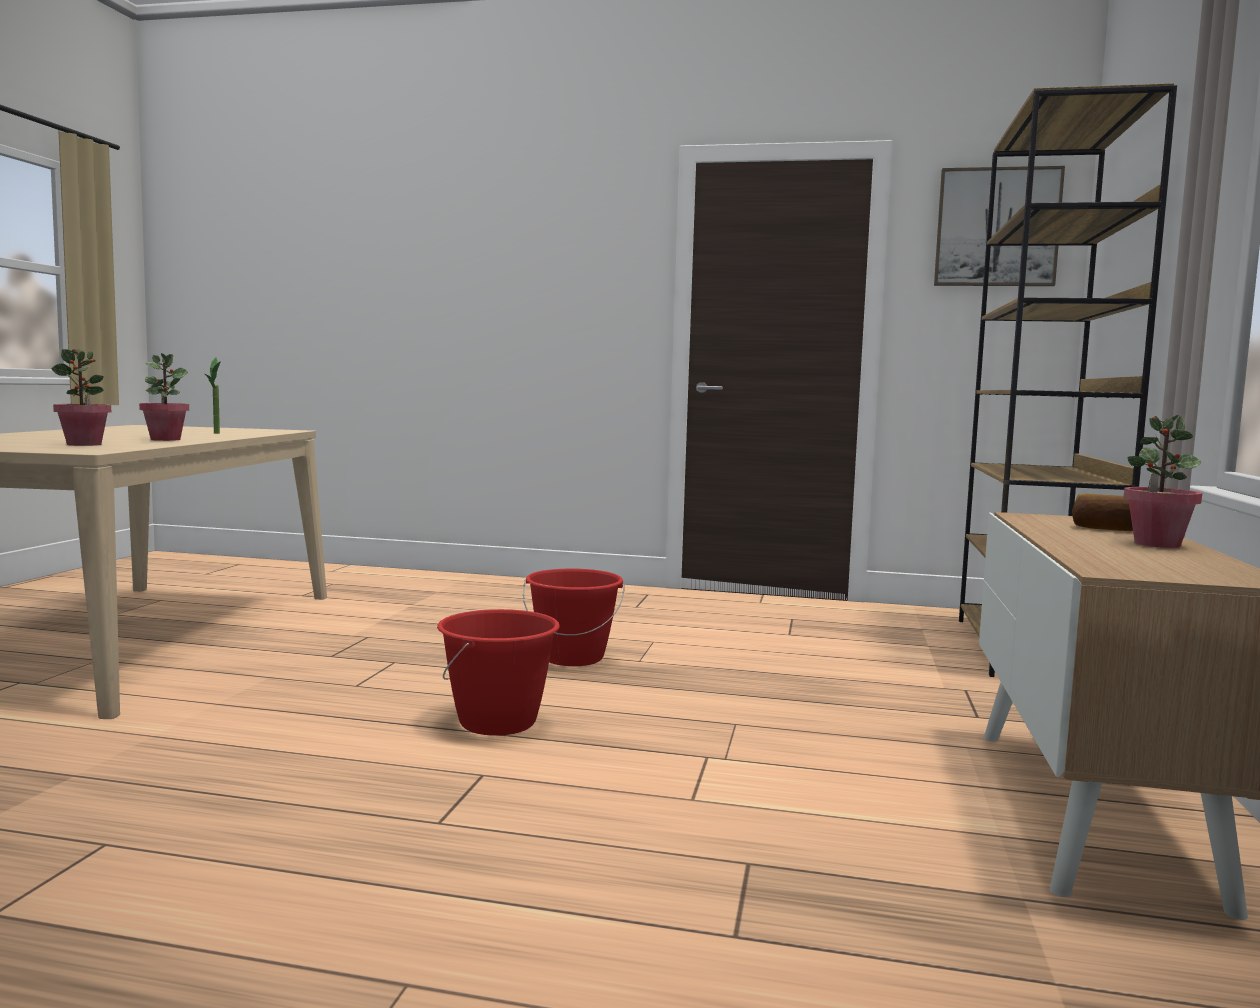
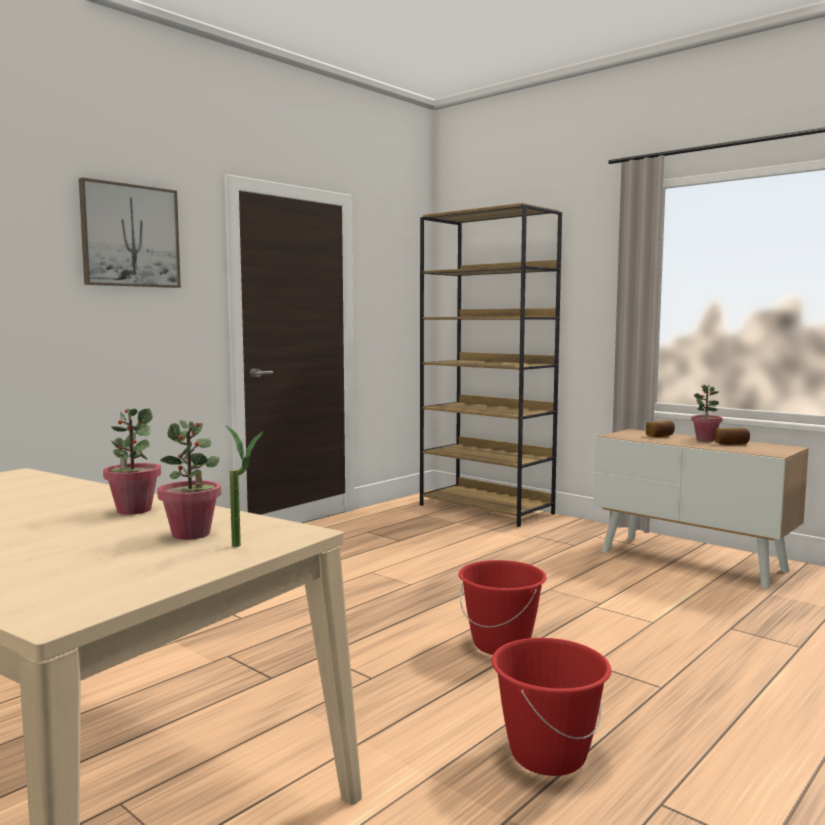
camera: 60 degrees left, 0 degrees up
potted plant [205,358,221,434] -> potted plant moved to [226,425,263,547]
red bucket [523,569,625,666] -> red bucket moved to [492,638,611,776]
picture [934,166,1065,286] -> picture moved to [79,177,181,288]
none -> bread [715,428,750,445]

